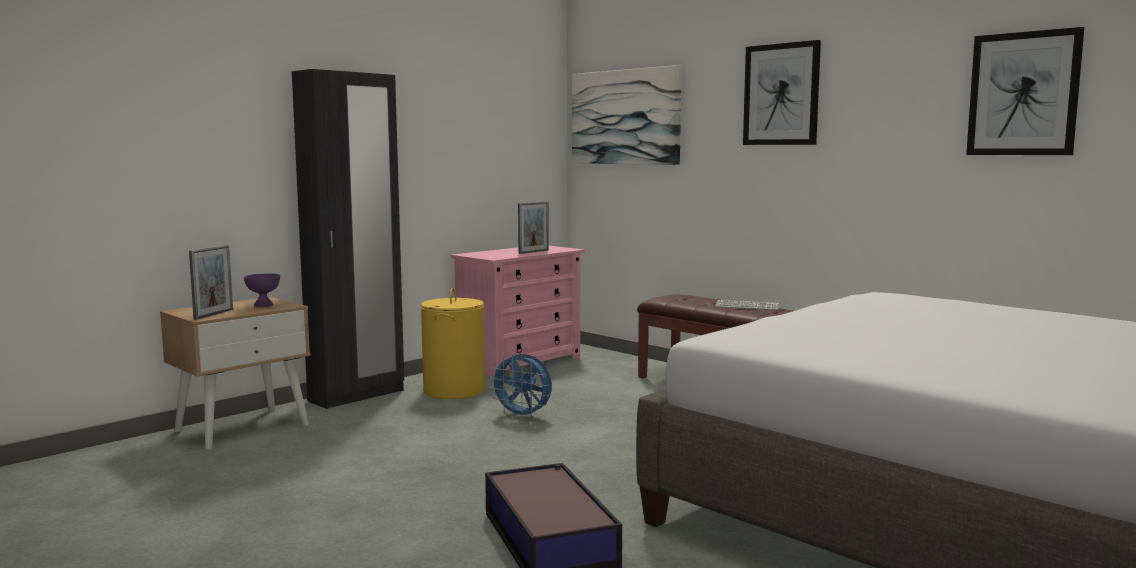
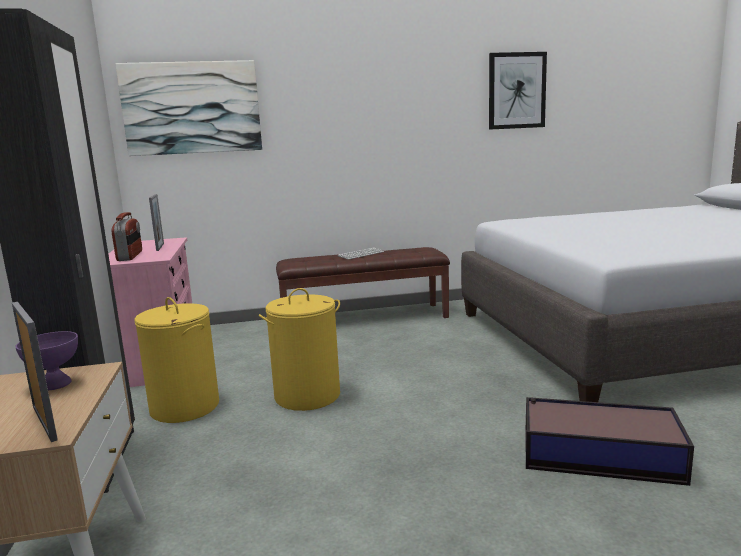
camera: 55 degrees left, 5 degrees up
blue fan [489,352,552,420] -> yellow laundry basket [259,288,340,411]
picture [743,40,821,145] -> none
none -> radio [111,212,142,261]

